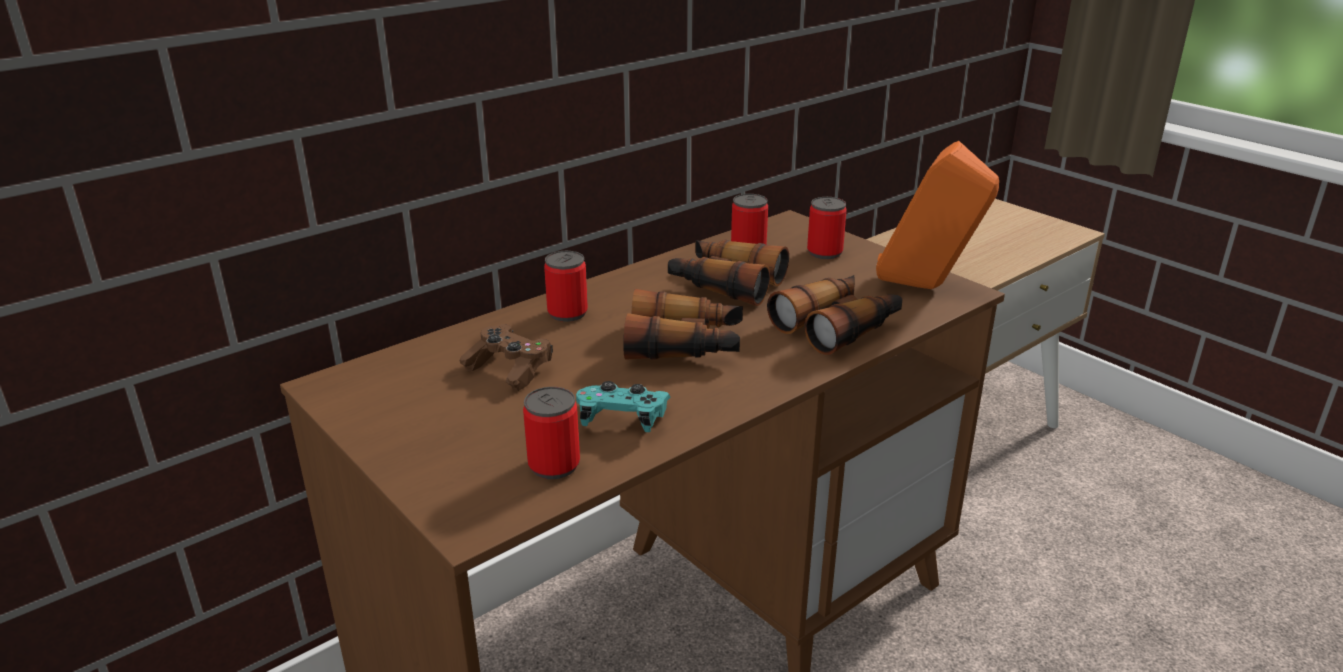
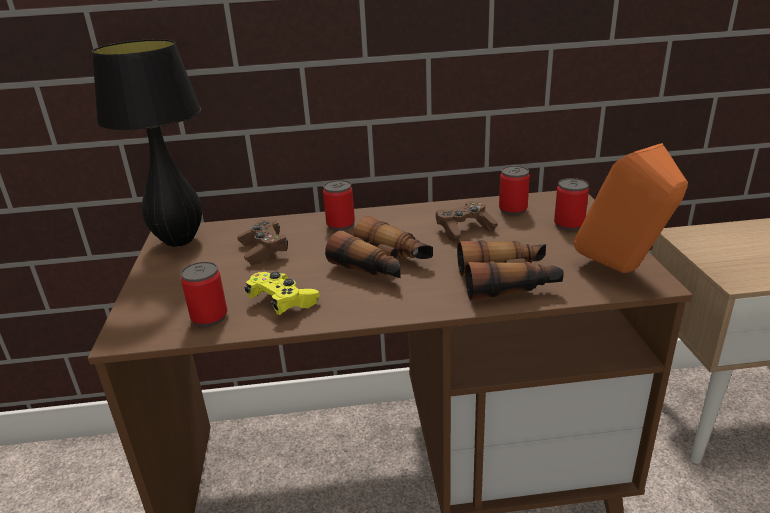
camera: 35 degrees right, 0 degrees up
turquoise game controller [576,381,670,432] -> yellow game controller [245,272,320,315]
binoculars [668,240,789,306] -> brown game controller [436,201,498,243]
none -> black table lamp [92,39,202,247]

